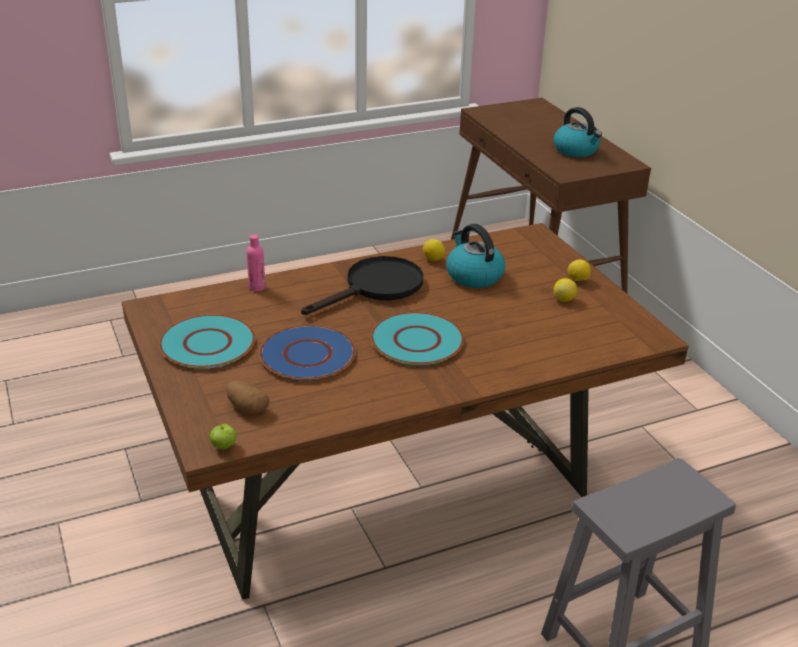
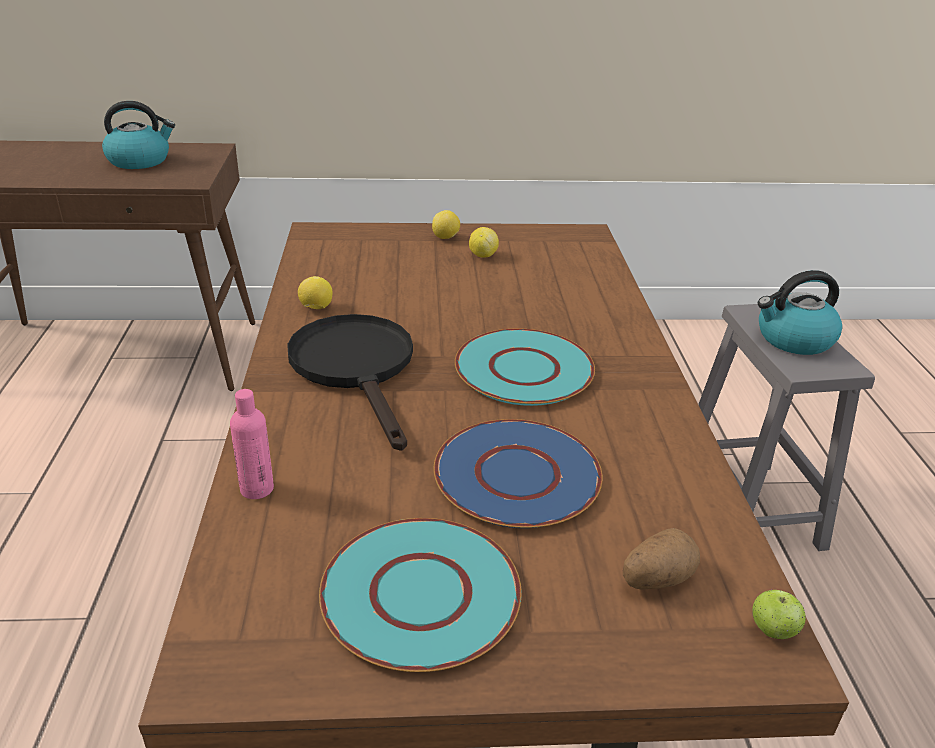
camera: 70 degrees left, 0 degrees up
kettle [446,224,505,288] -> kettle moved to [758,270,842,355]

